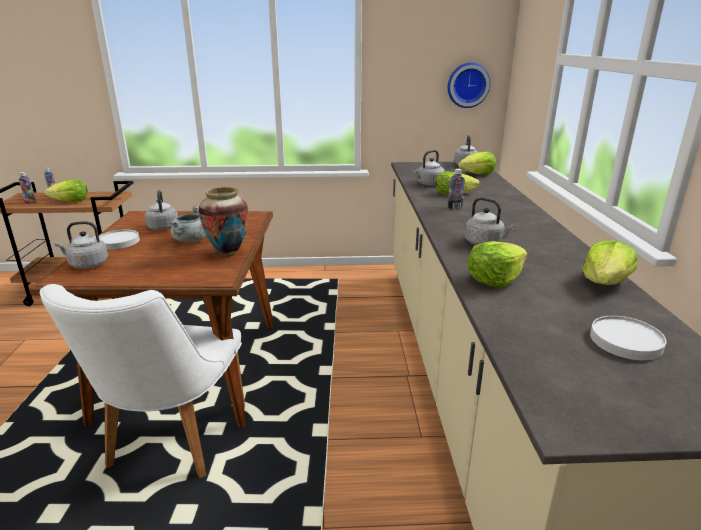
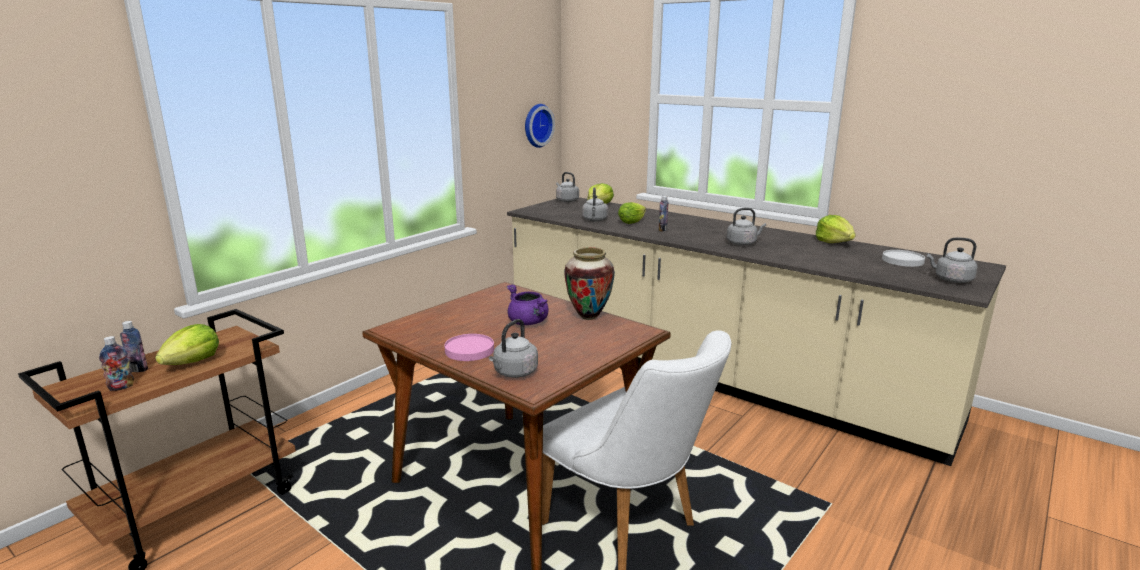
camera: 50 degrees left, 5 degrees down
white plate [99,229,140,249] -> pink plate [444,334,494,361]
grey kettle [145,190,178,230] -> grey kettle moved to [927,237,978,283]
grey cooking pot [170,205,206,243] -> purple cooking pot [506,284,549,325]
lettuce [467,241,527,288] -> none

